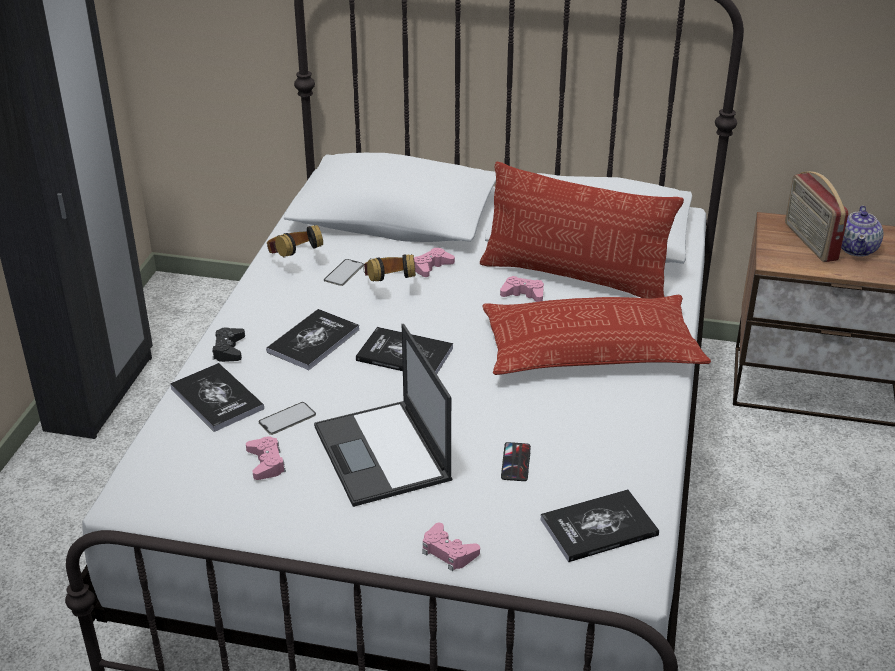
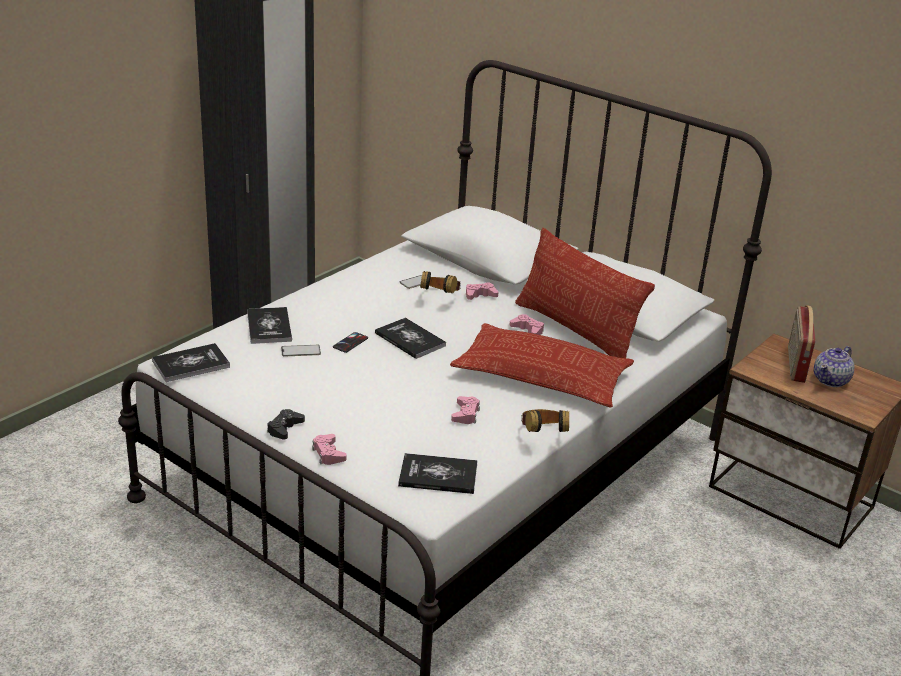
camera: 25 degrees right, 5 degrees down
black game controller [212,327,245,362] -> black game controller moved to [267,409,305,440]
pink game controller [246,436,286,480] -> pink game controller moved to [451,396,480,424]
book [266,309,359,370] -> book moved to [152,343,230,382]
headphones [267,225,323,257] -> headphones moved to [521,409,569,432]
laptop [314,324,452,507] -> none
phone [501,442,531,481] -> phone moved to [333,332,368,353]

